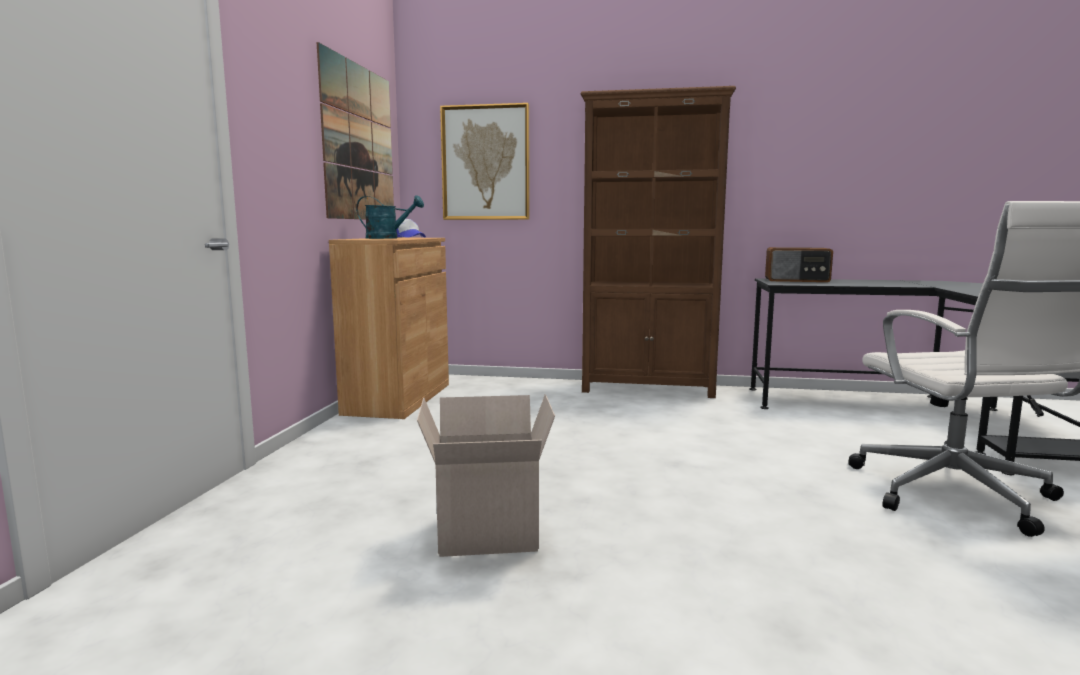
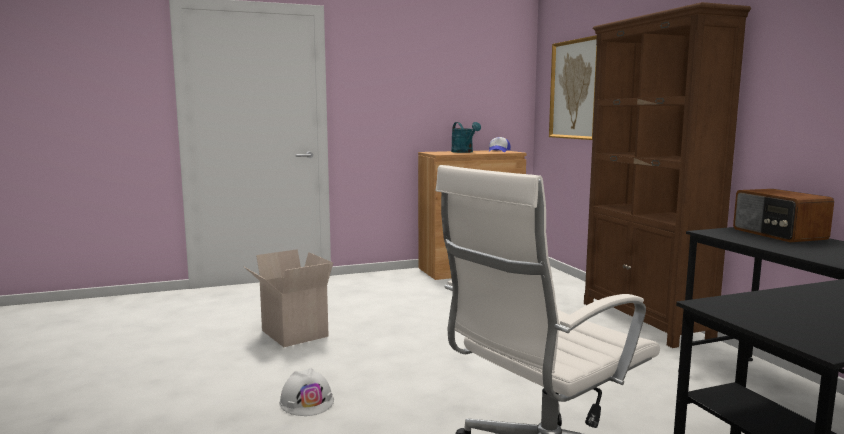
camera: 60 degrees right, 0 degrees up
picture [317,42,394,219] -> none
none -> white hard hat [279,368,334,416]

